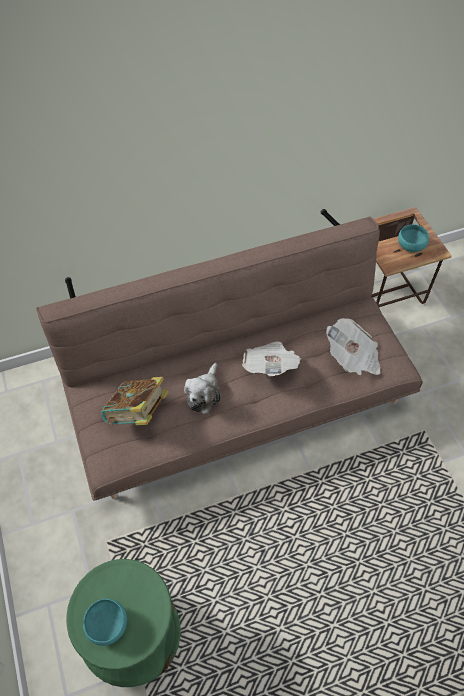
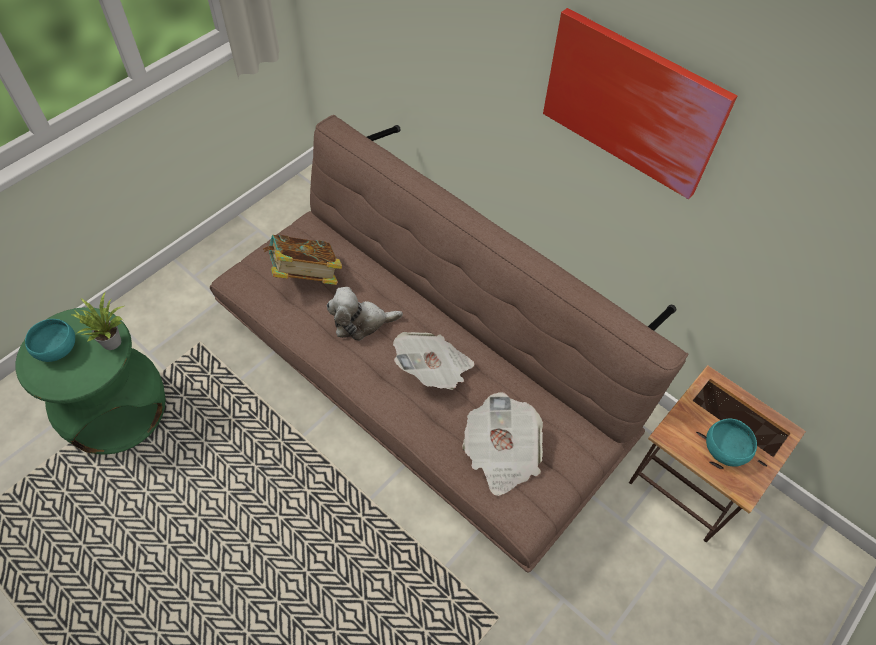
camera: 60 degrees right, 0 degrees up
none -> potted plant [70,292,124,350]
none -> picture [543,8,737,199]

